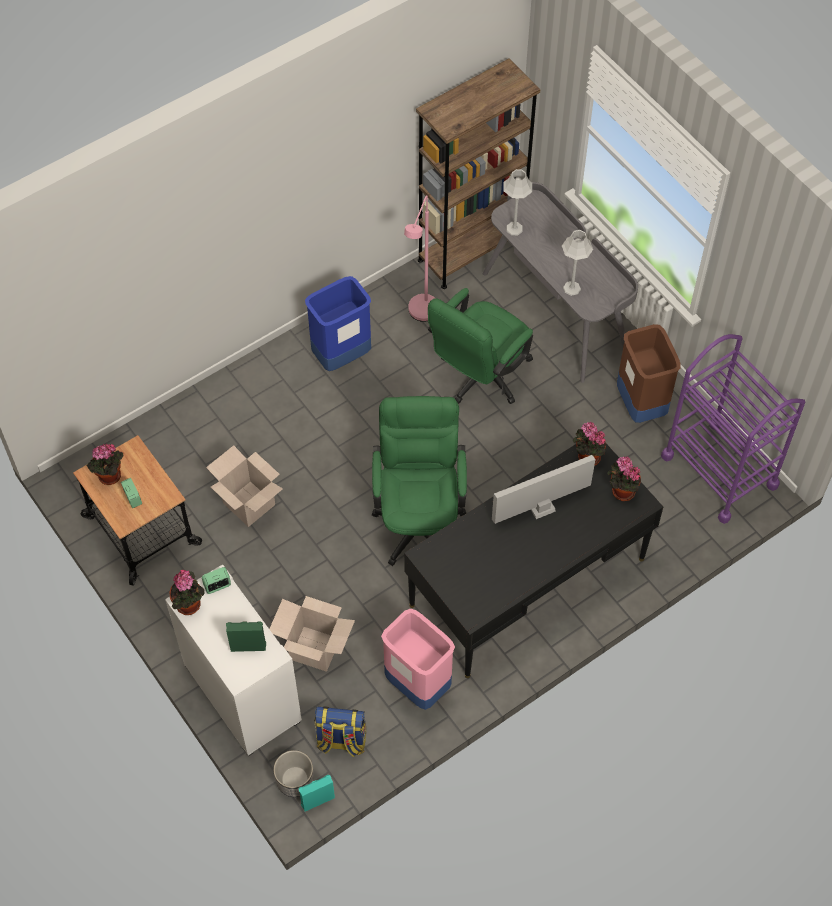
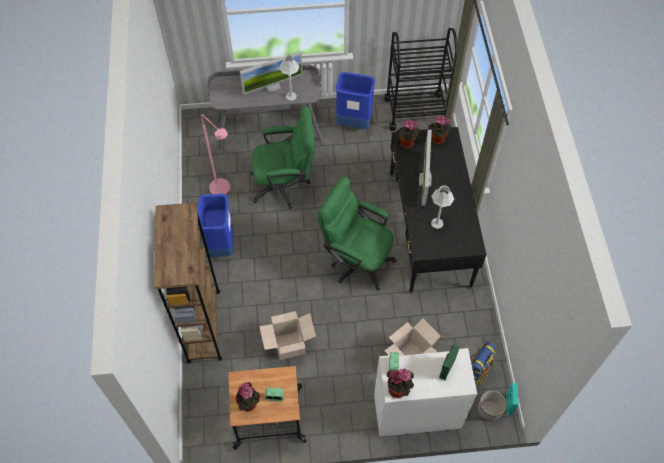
camera: 60 degrees left, 0 degrees up
pink trash can [381,608,455,710] -> none
brown bookcase [416,58,540,289] -> brown bookcase moved to [154,202,222,363]
green office chair [428,288,533,404] -> green office chair turned 75 degrees counterclockwise [250,106,315,209]
grey table lamp [504,169,532,235] -> grey table lamp moved to [431,185,454,229]
brown trash can [617,324,681,423] -> blue trash can [335,72,375,129]
purple cart [661,334,805,524] -> black cart [384,28,457,131]
none -> monitor [240,51,303,95]

